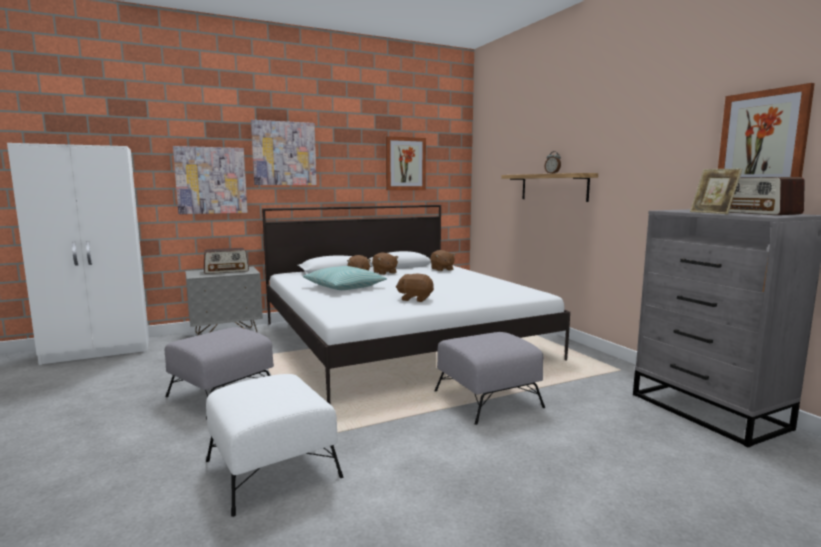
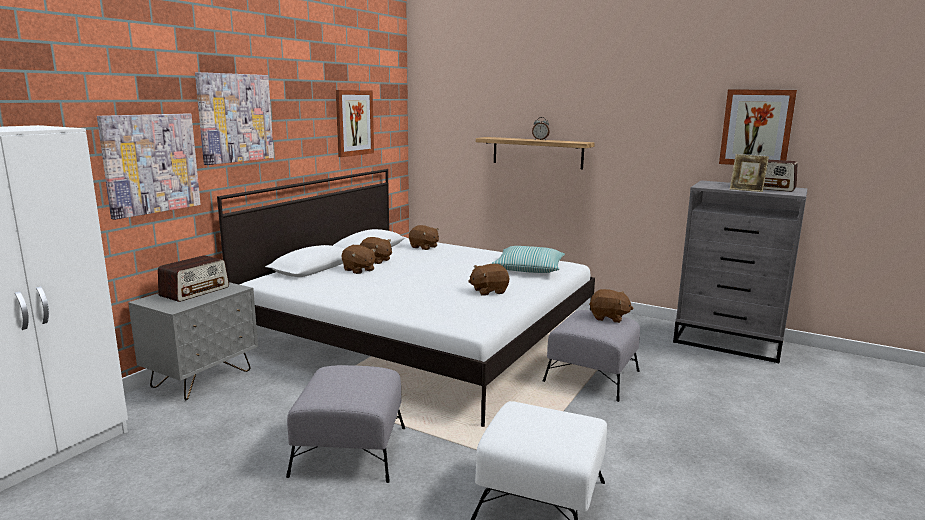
camera: 35 degrees left, 5 degrees up
pillow [303,266,387,290] -> pillow moved to [491,246,565,273]
none -> brown plush toy [589,289,634,323]

